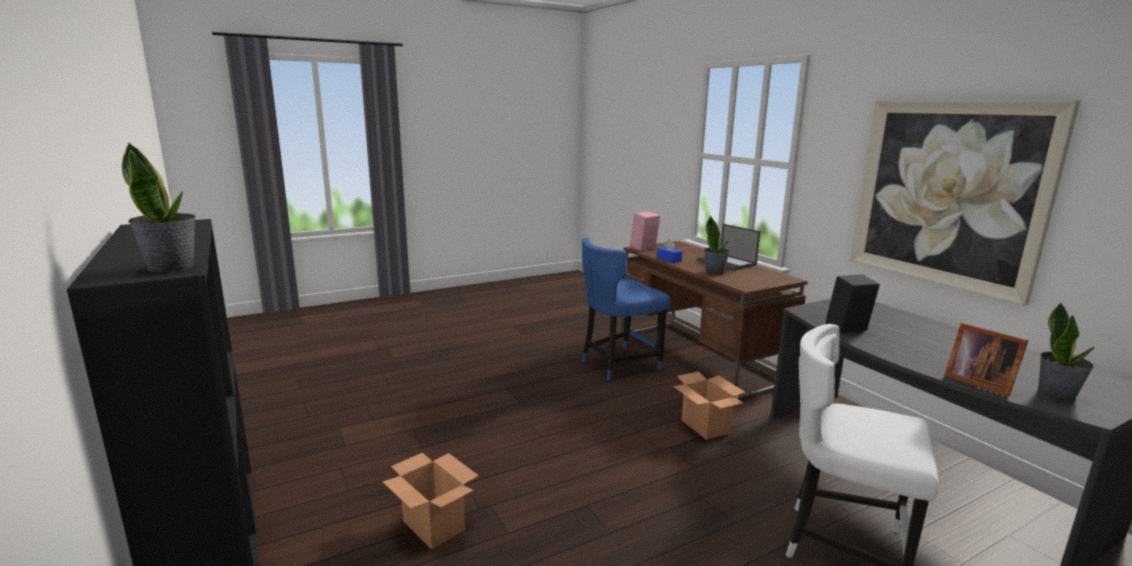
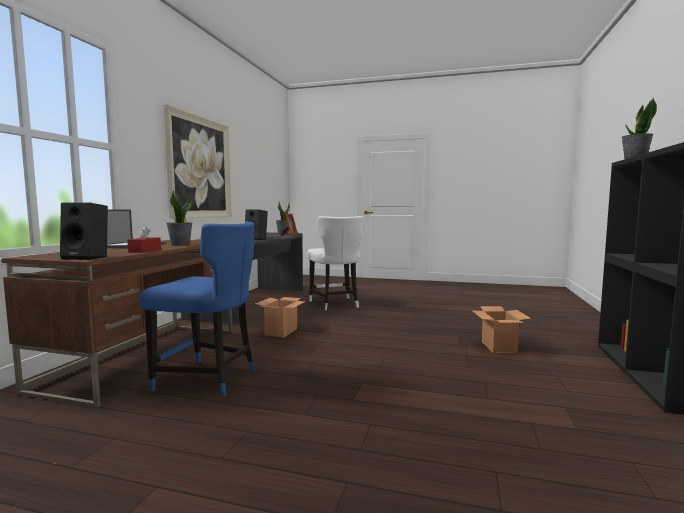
camera: 135 degrees left, 10 degrees down
pink speaker [630,211,660,251] -> black speaker [60,202,108,260]
blue tissue box [657,240,683,263] -> red tissue box [128,226,161,253]

